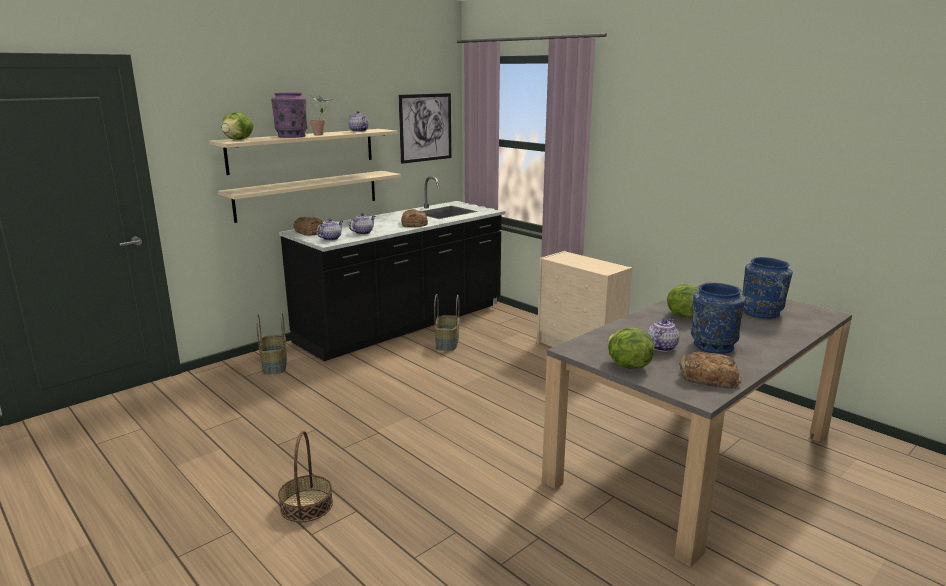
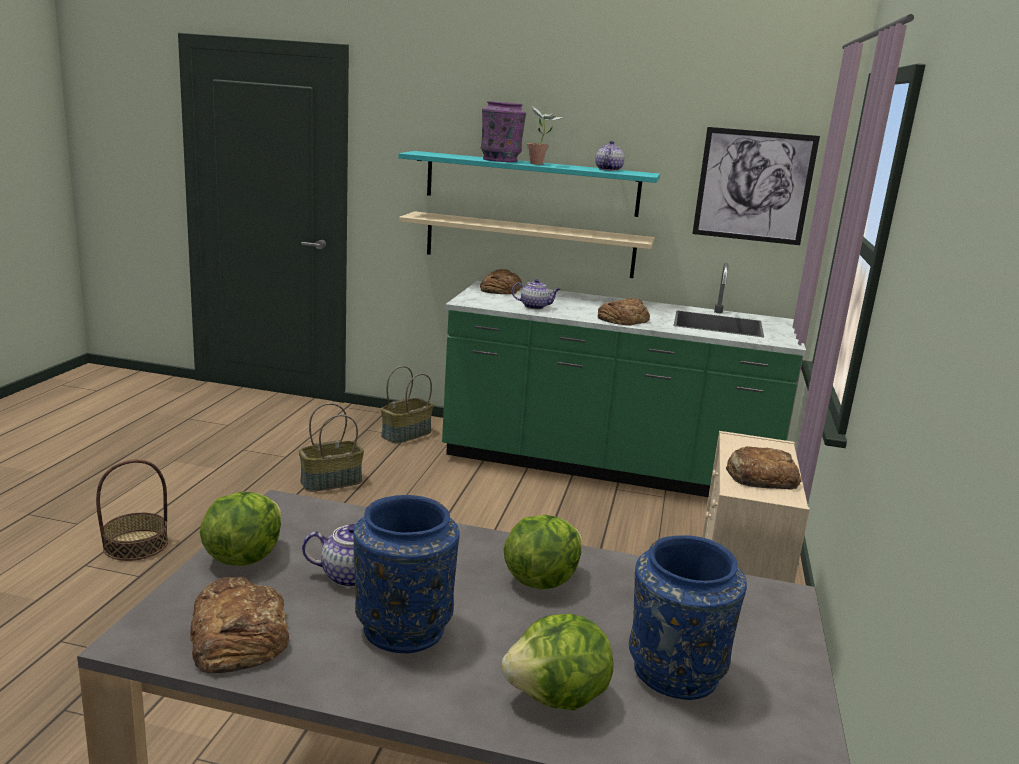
camera: 55 degrees right, 0 degrees up
beige shelf [209,129,398,175] -> turquoise shelf [398,151,660,217]
lettuce [222,112,253,140] -> lettuce moved to [502,614,614,710]
black counter [279,176,506,361] -> green counter [442,263,806,497]
teapot [316,218,343,241] -> none
basket [434,294,460,351] -> basket moved to [299,403,364,492]
none -> bread [726,446,802,490]

